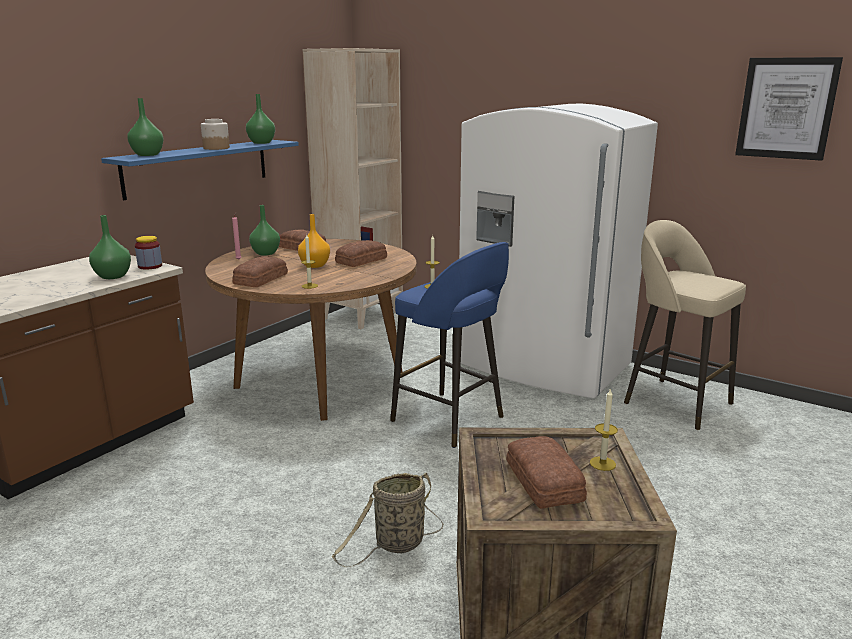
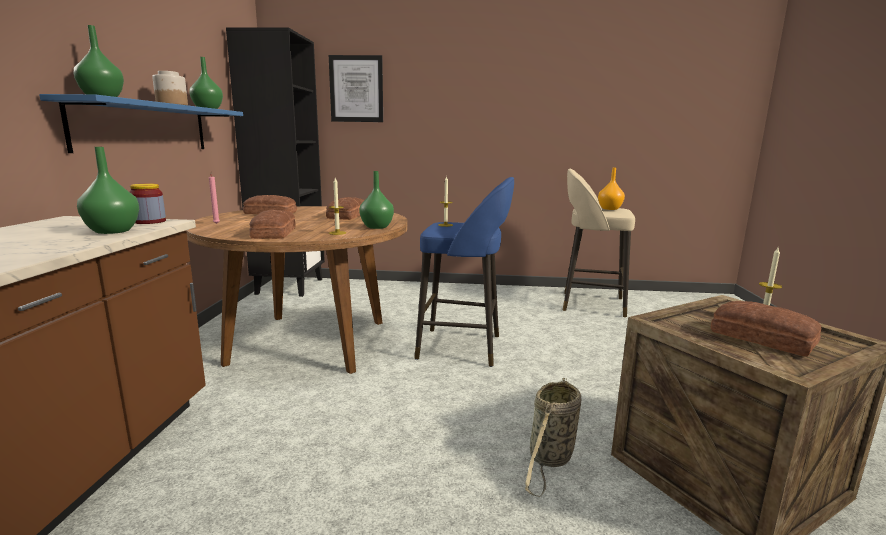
camera: 30 degrees left, 5 degrees down
green vase [249,205,280,256] -> green vase moved to [359,171,394,229]
orange vase [298,214,330,268] -> orange vase moved to [598,168,625,210]
beige bookcase [303,48,403,329] -> black bookcase [226,27,325,297]
white fridge [459,104,658,398] -> none
picture [735,57,843,161] -> picture moved to [329,55,383,122]

